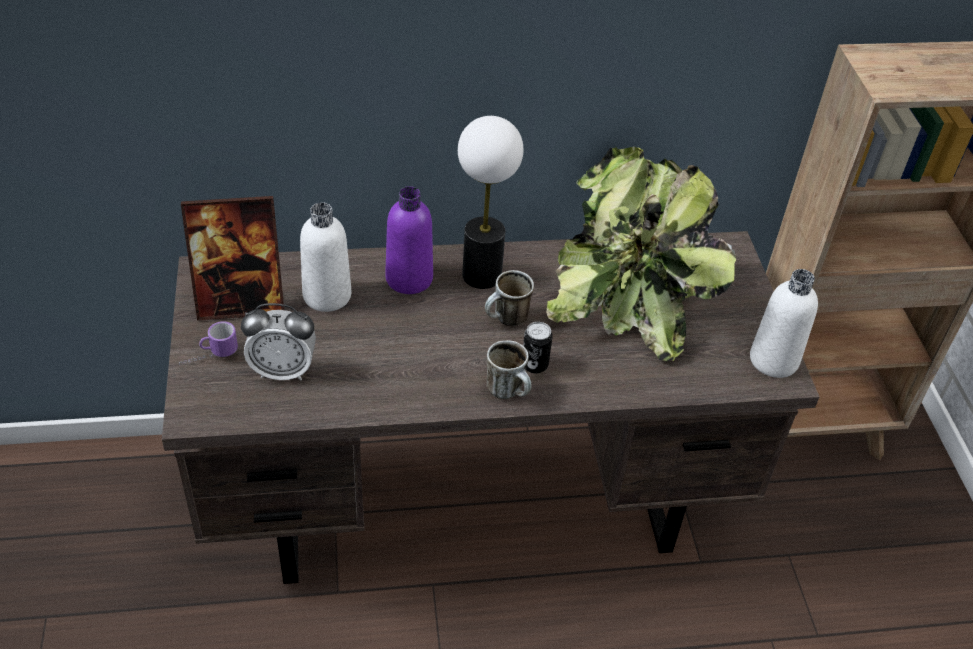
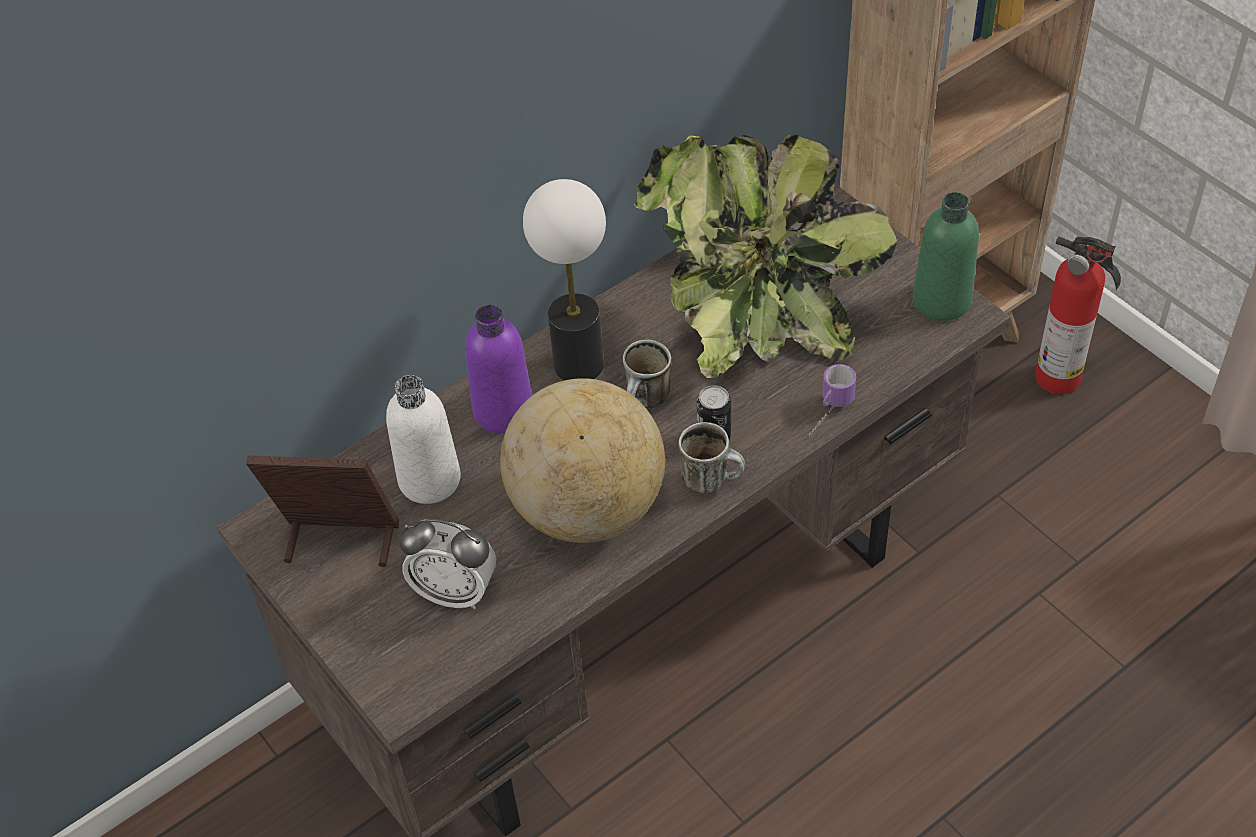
camera: 25 degrees left, 5 degrees up
mug [179,321,238,365] -> mug moved to [809,364,856,437]
picture frame [181,196,284,321] -> picture frame turned 135 degrees counterclockwise [246,455,399,567]
alarm clock [241,303,316,380] -> alarm clock turned 45 degrees clockwise [399,519,496,609]
white bottle [750,269,818,378] -> green bottle [912,192,979,321]
none -> globe [500,378,665,543]
none -> fire extinguisher [1035,237,1121,394]

